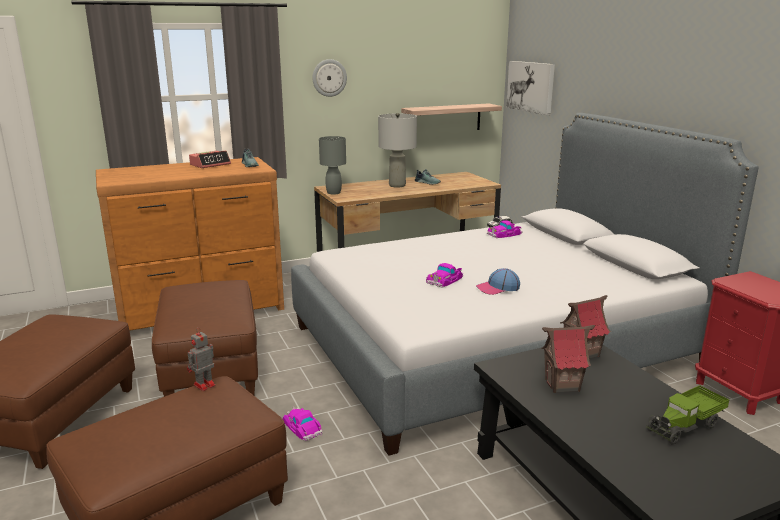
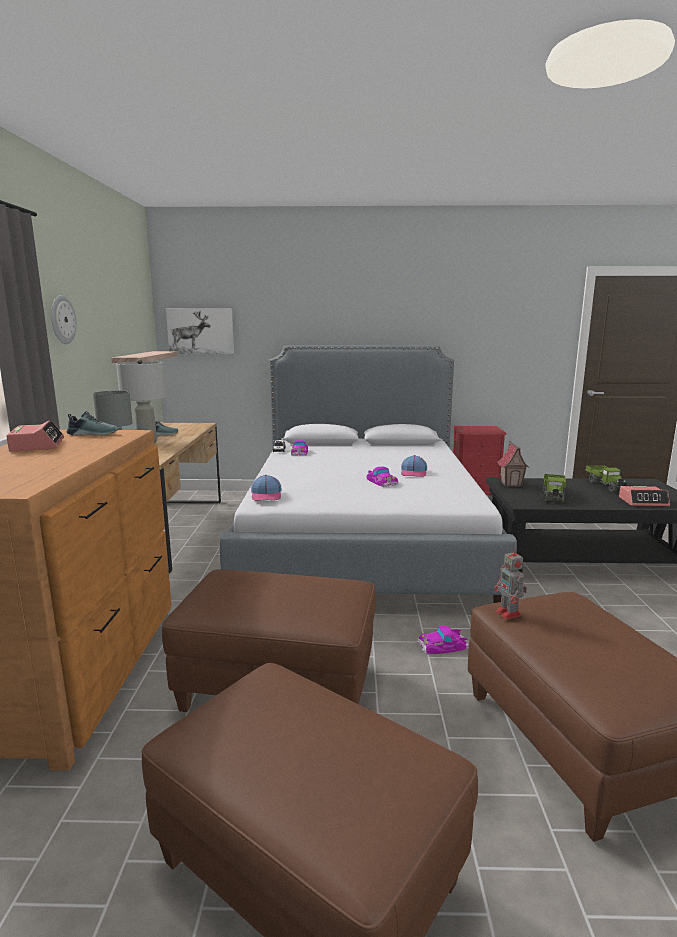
camera: 65 degrees left, 5 degrees down
toy house [542,325,595,393] -> toy truck [543,474,569,504]
none -> cap [251,475,282,501]
none -> alarm clock [619,486,670,506]

